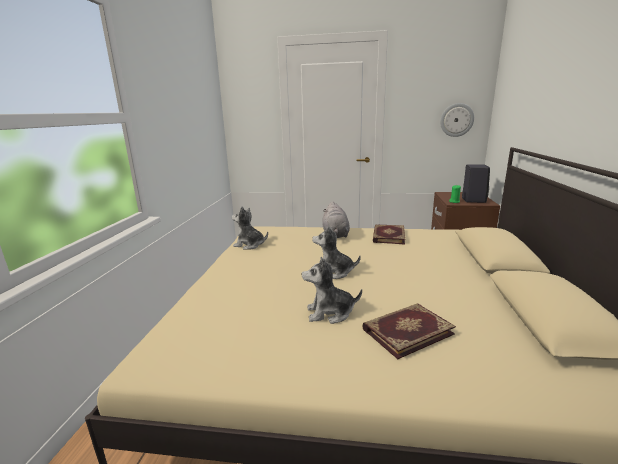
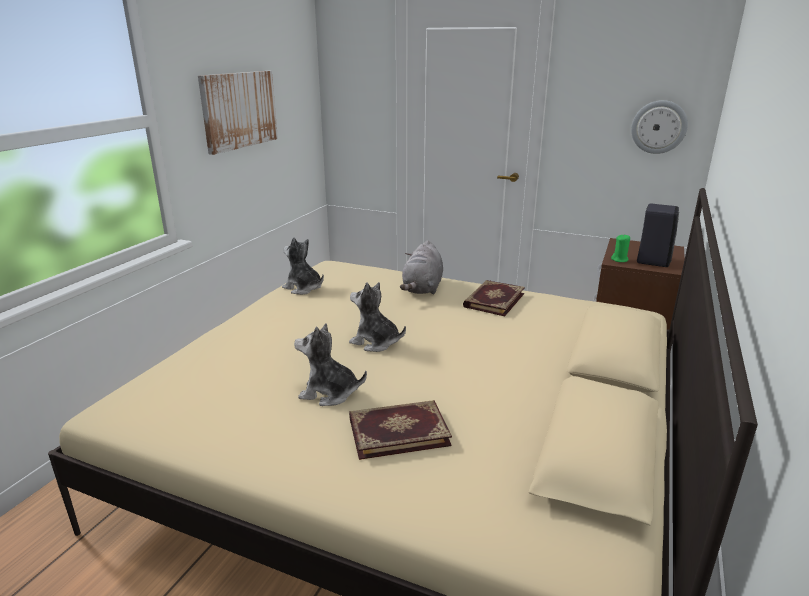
camera: 15 degrees right, 5 degrees up
none -> picture [198,71,278,155]

